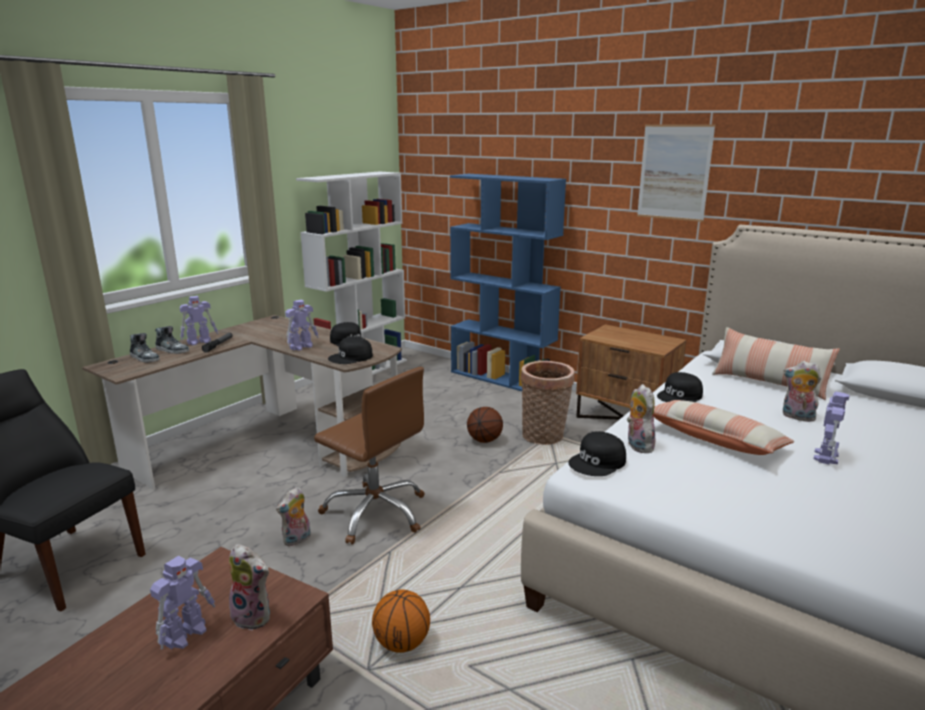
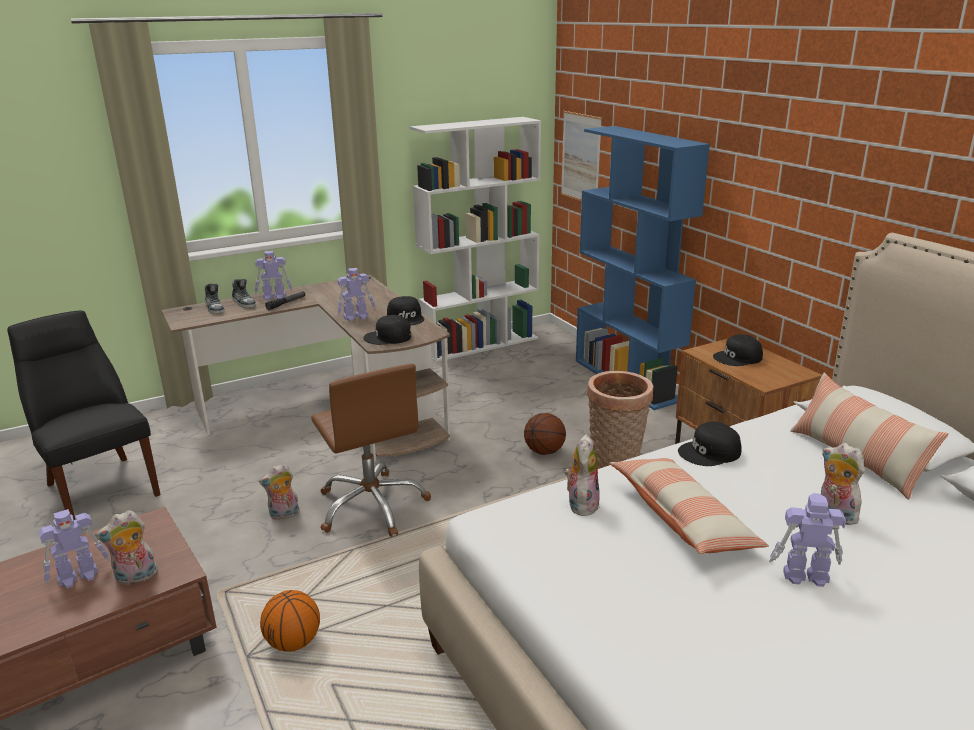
camera: 25 degrees right, 5 degrees up
plush toy [229,544,270,631] -> plush toy turned 105 degrees clockwise [95,510,158,585]
black cap [568,431,626,476] -> black cap moved to [713,334,763,366]
picture [637,124,715,222] -> picture moved to [561,111,602,201]
toy robot [814,392,849,464] -> toy robot turned 135 degrees counterclockwise [769,493,846,587]

